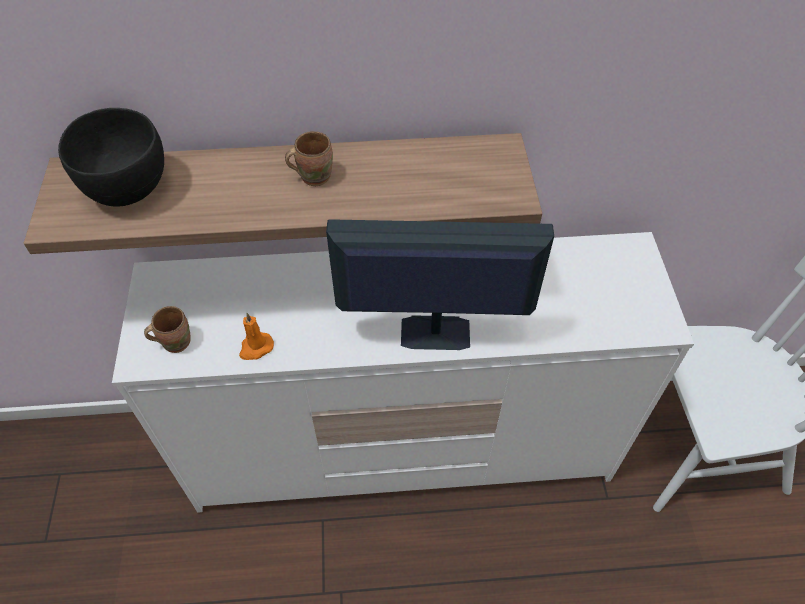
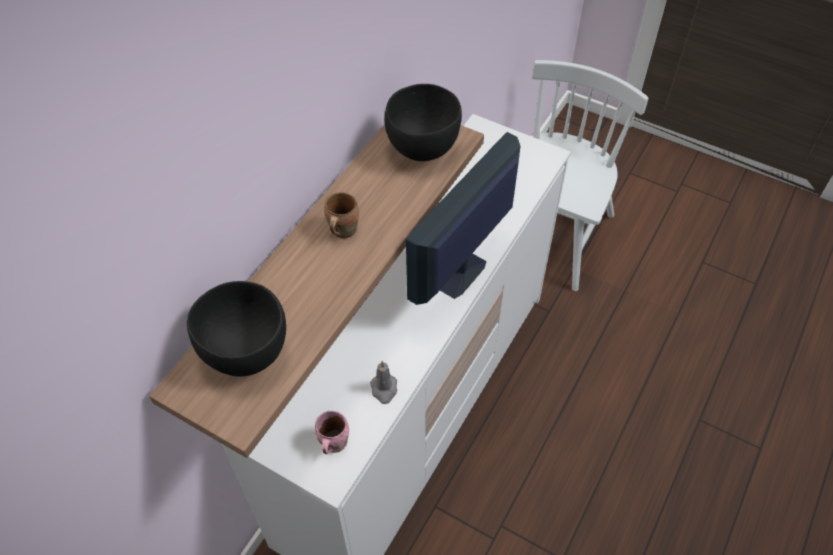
camera: 55 degrees left, 0 degrees up
brown mug [144,306,191,353] -> pink mug [315,411,349,454]
orange candle [239,313,274,360] -> grey candle [370,361,397,404]
none -> black bowl [385,84,462,161]

